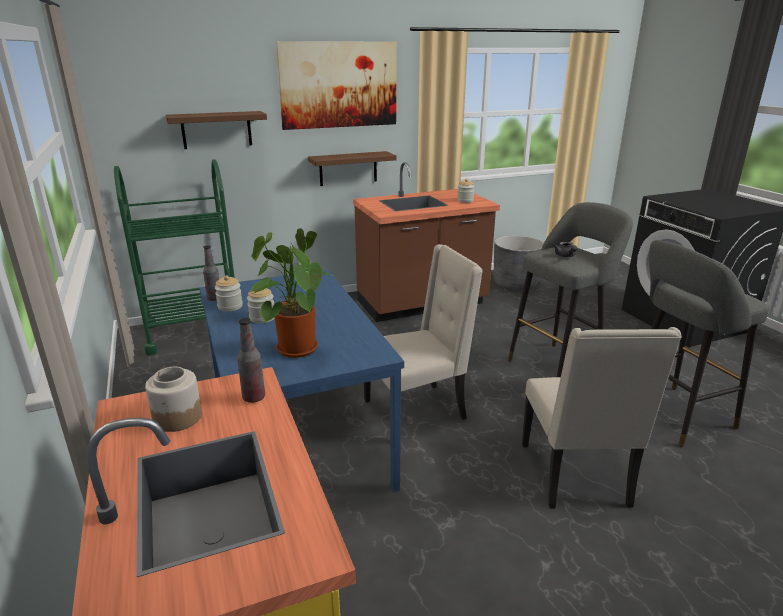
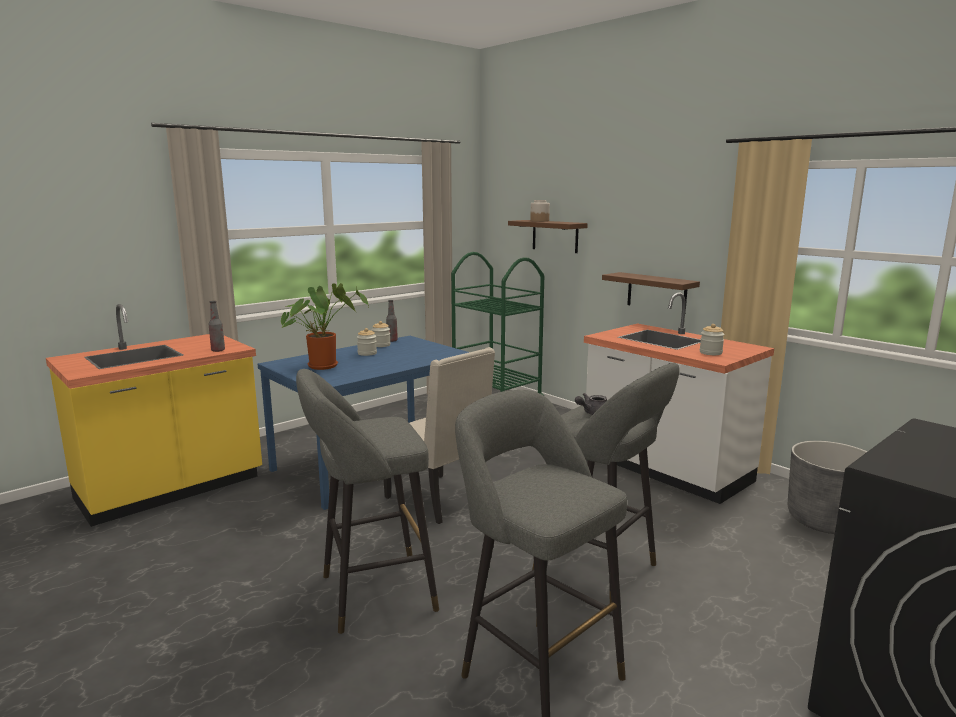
camera: 70 degrees right, 10 degrees down
jar [145,367,202,432] -> jar moved to [530,200,550,222]
picture [276,41,396,130] -> none
brown counter [353,162,500,322] -> white counter [584,292,774,504]
beige chair [522,327,682,509] -> grey stool [296,369,439,634]

